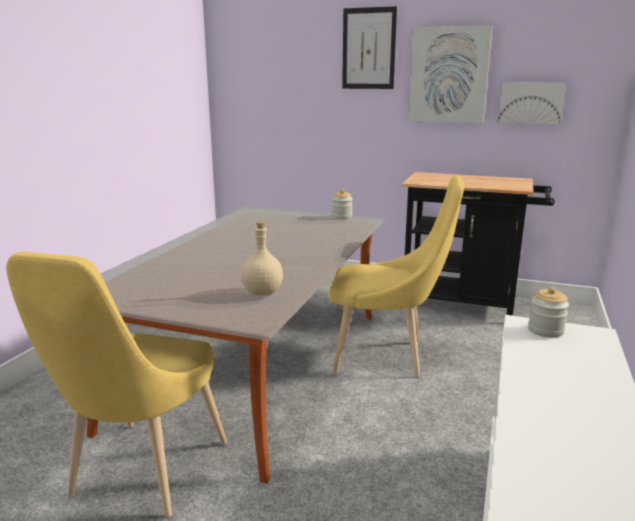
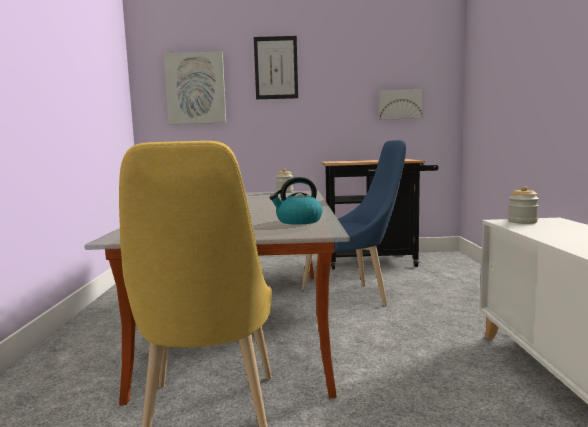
camera: 20 degrees left, 10 degrees down
beige bottle [241,222,283,296] -> kettle [270,177,323,225]
yellow chair [329,175,464,377] -> blue chair [301,140,406,306]
picture [408,25,492,123] -> picture moved to [164,52,226,124]

